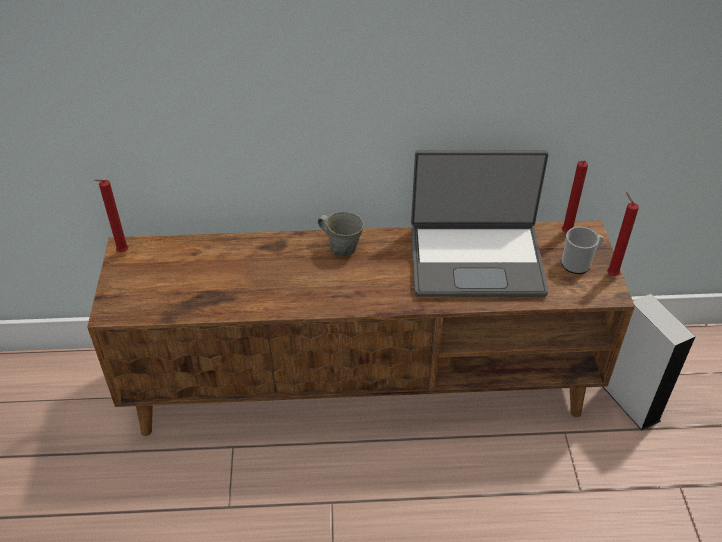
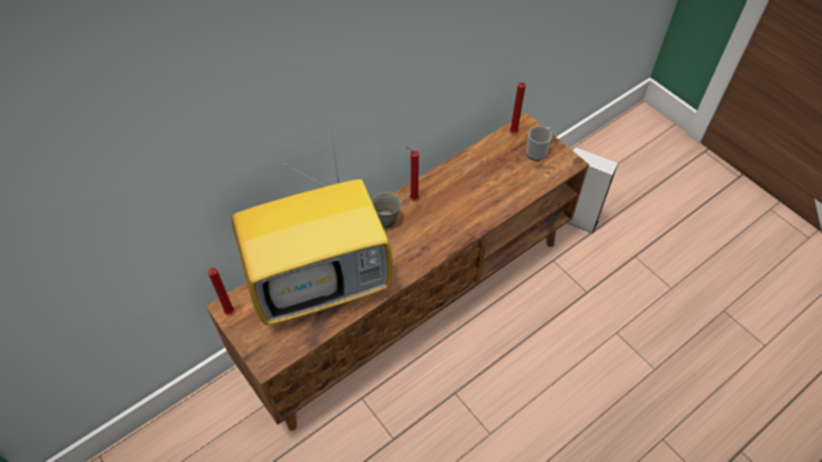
camera: 35 degrees left, 10 degrees up
laptop [411,150,549,297] -> none
red candle [607,192,639,276] -> red candle moved to [407,147,419,200]
none -> television [232,128,393,325]

